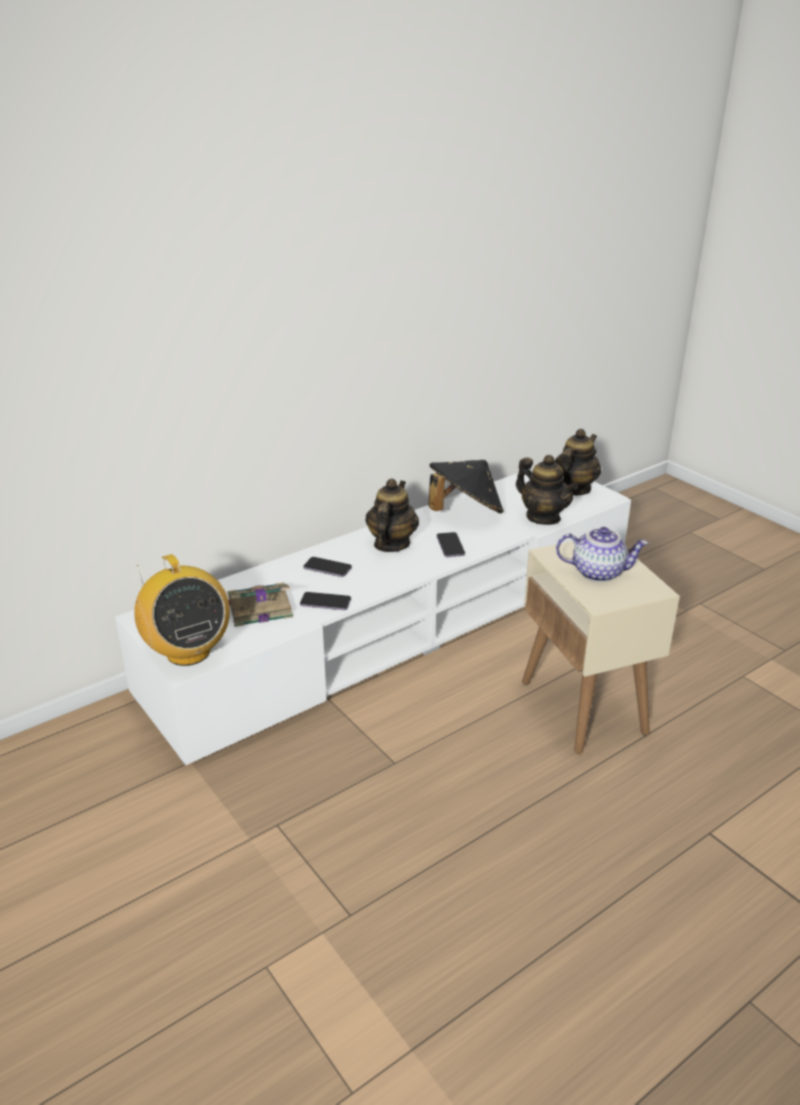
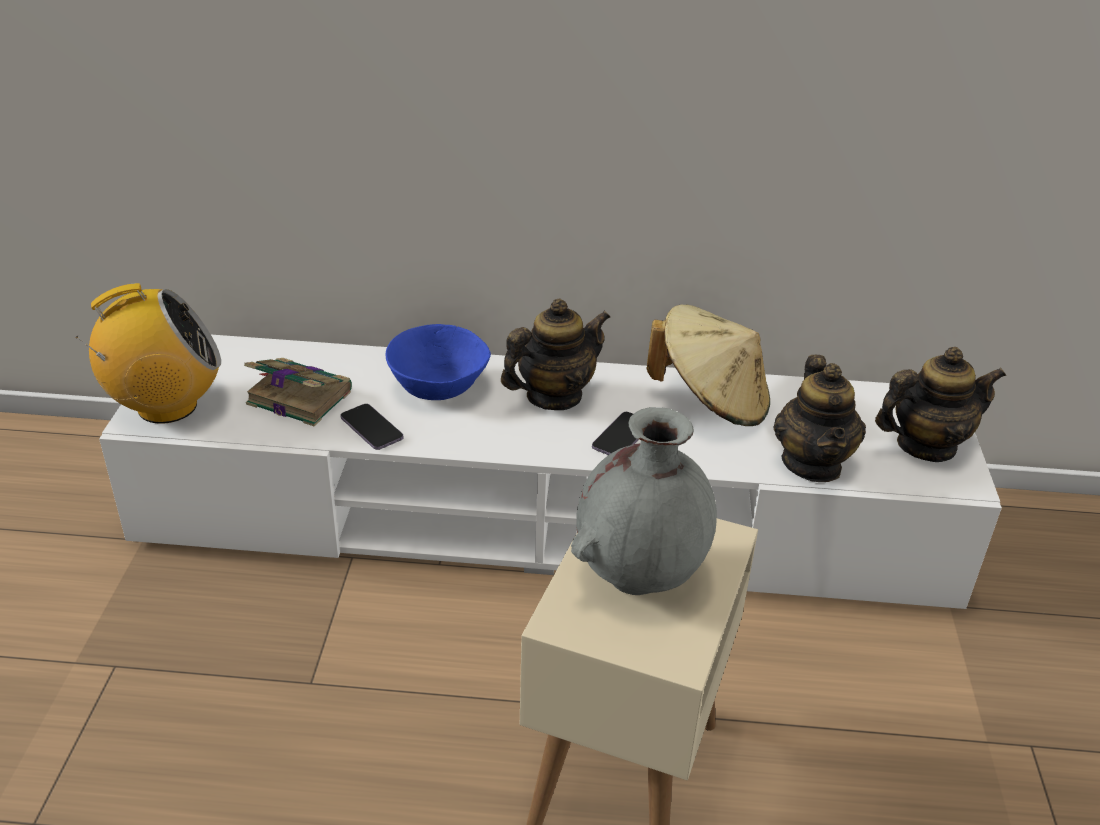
camera: 40 degrees right, 5 degrees up
radio [134,554,230,666] -> radio turned 120 degrees counterclockwise [76,283,221,424]
phone [303,557,352,577] -> blue bowl [386,324,491,400]
black hat [429,460,504,513] -> beige hat [646,305,770,426]
teapot [556,527,649,582] -> grey vase [571,407,717,595]

